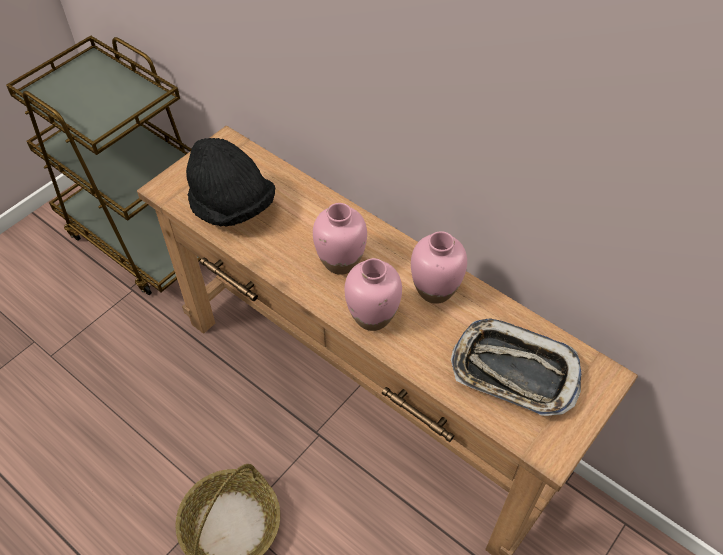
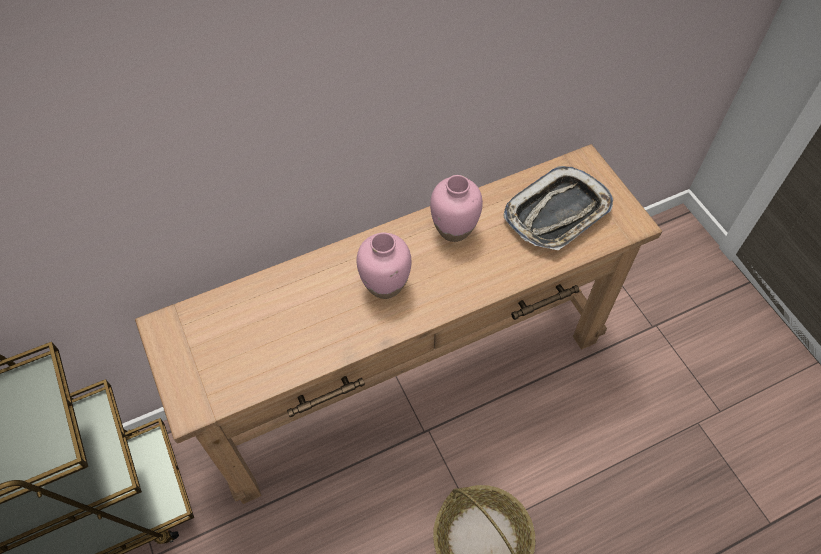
camera: 65 degrees left, 5 degrees up
black hat [186,138,275,226] -> none
pink vase [344,258,402,331] -> none

